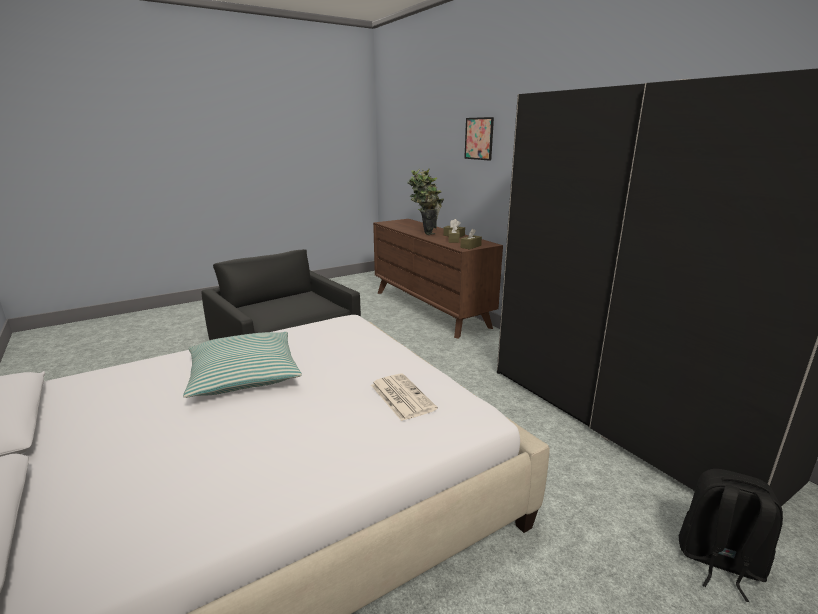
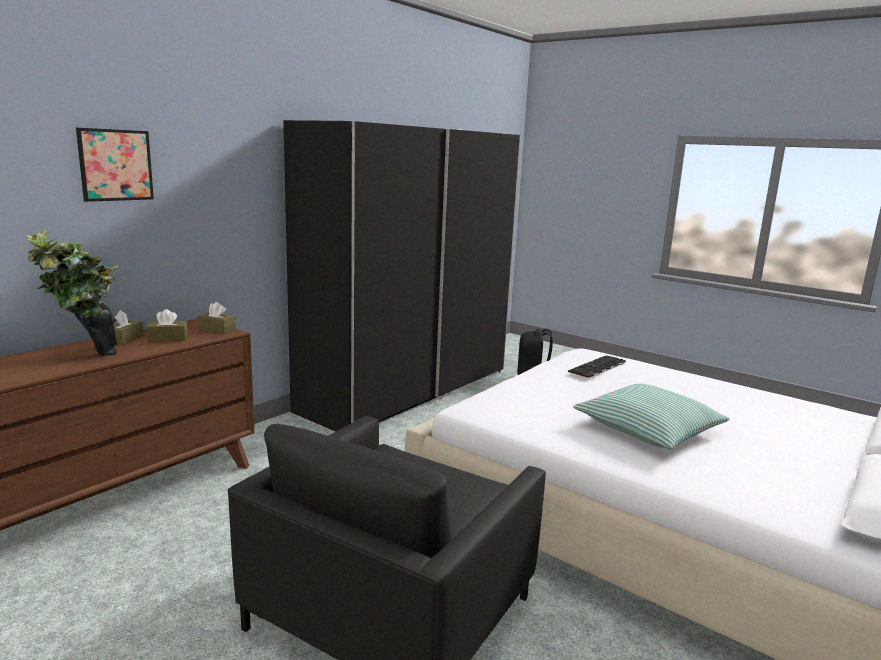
camera: 110 degrees left, 5 degrees down
newspaper [371,373,438,421] -> keyboard [568,355,626,378]

